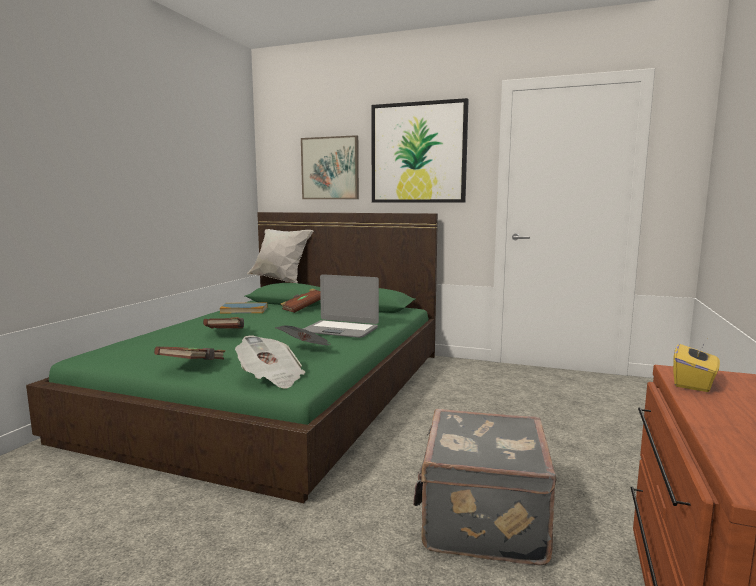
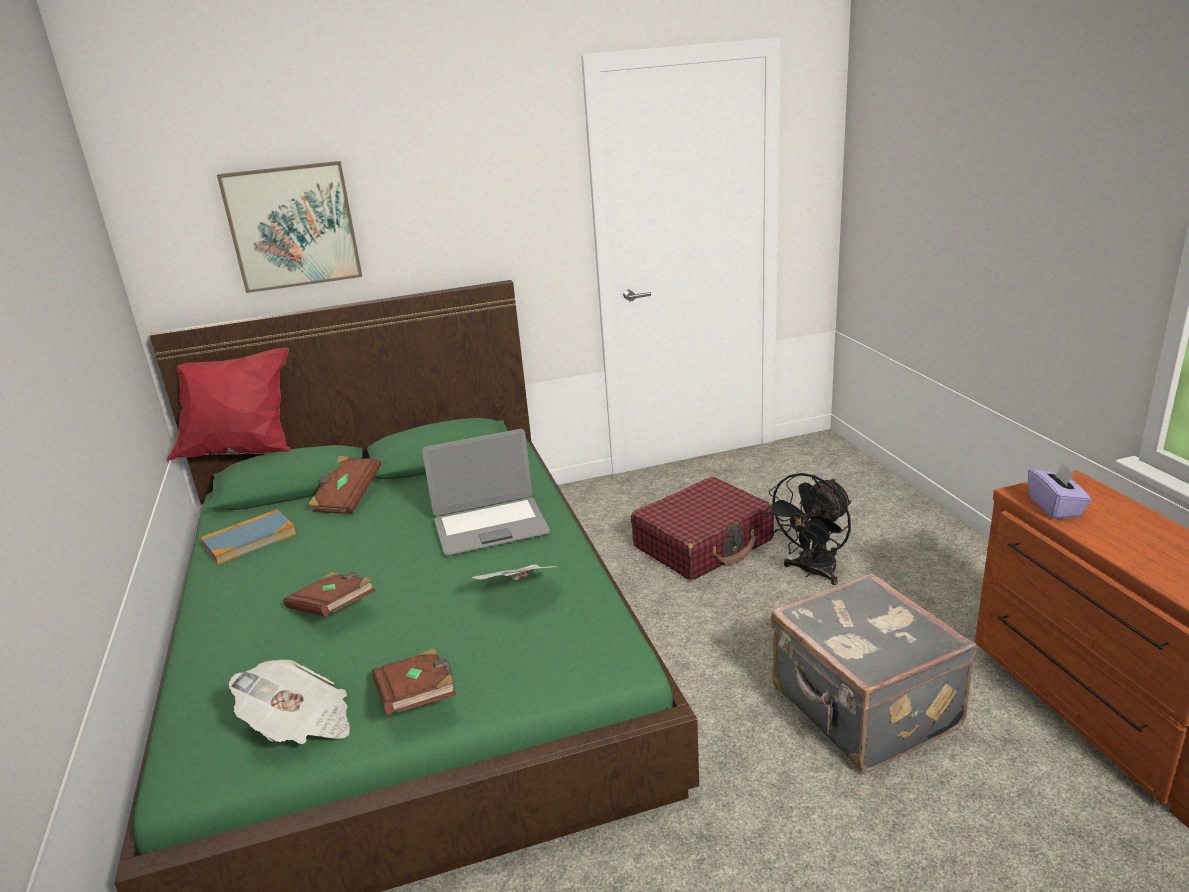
camera: 35 degrees left, 15 degrees up
newspaper [235,335,305,389] -> newspaper moved to [229,659,350,744]
white pillow [247,229,314,283] -> red pillow [167,347,291,460]
picture [371,98,469,202] -> none
yellow tissue box [673,339,720,392] -> purple tissue box [1028,462,1091,519]
none -> red suitcase [631,477,774,580]
none -> black fan [763,473,851,585]

